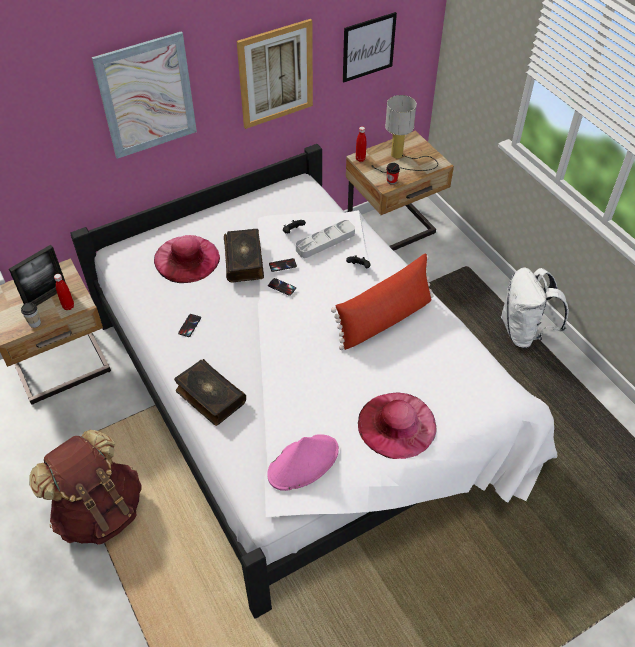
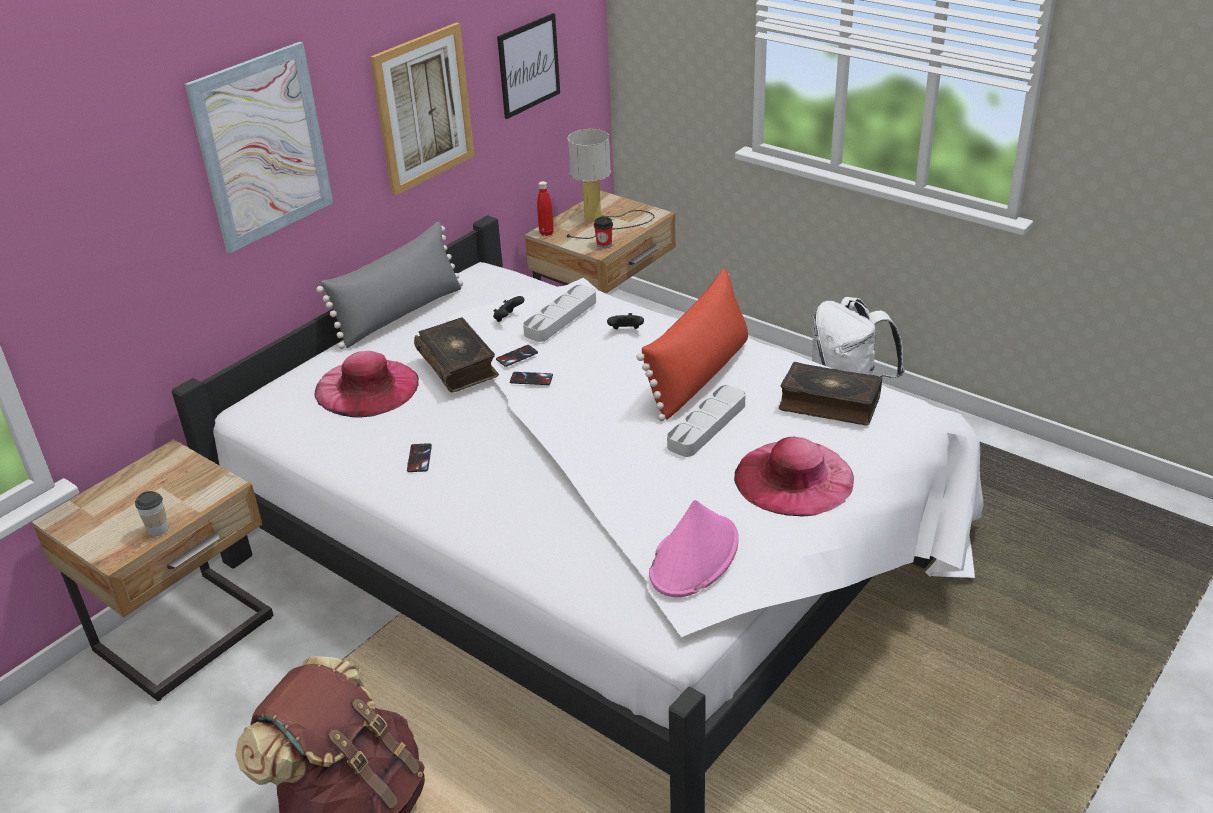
camera: 20 degrees left, 15 degrees down
picture frame [9,245,66,306] -> none
red bottle [54,274,74,310] -> none
book [174,359,246,426] -> book moved to [779,362,882,425]
none -> grey pillow [316,222,463,349]
none -> grey tray [667,385,746,457]

